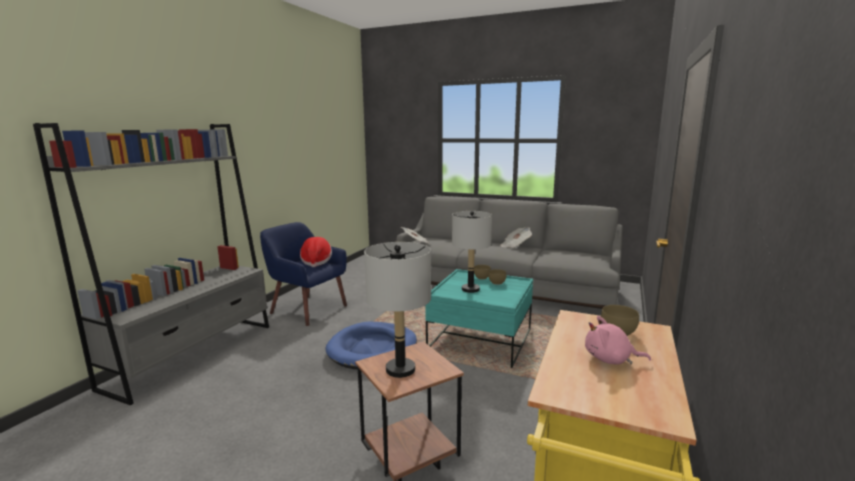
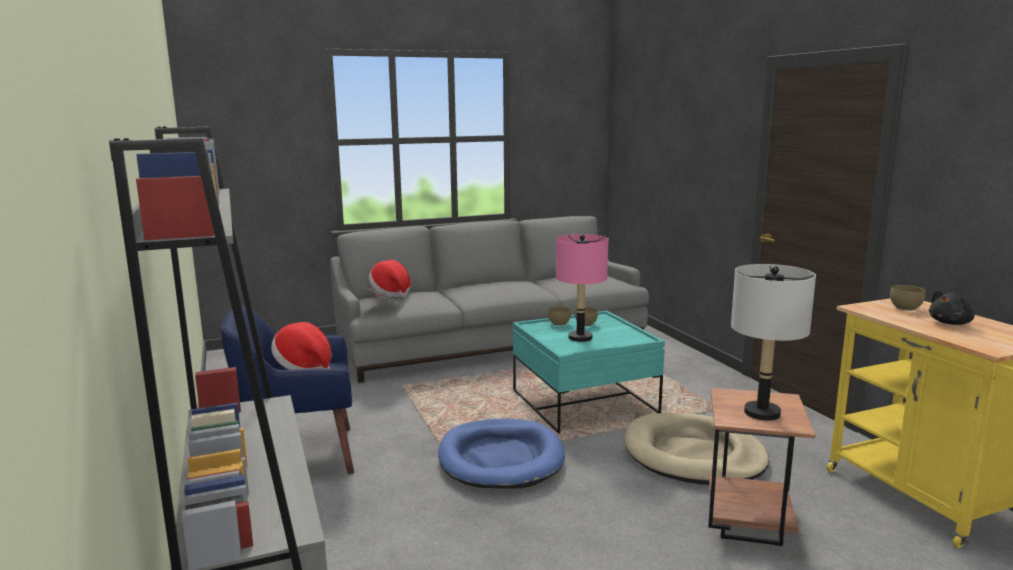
camera: 45 degrees left, 0 degrees up
grey table lamp [452,211,492,293] -> pink table lamp [556,234,608,342]
newspaper [500,227,532,248] -> none
pink plush toy [585,316,651,365] -> black plush toy [929,290,975,325]
none -> hat [369,260,411,297]
none -> beige dog bed [624,413,769,485]

